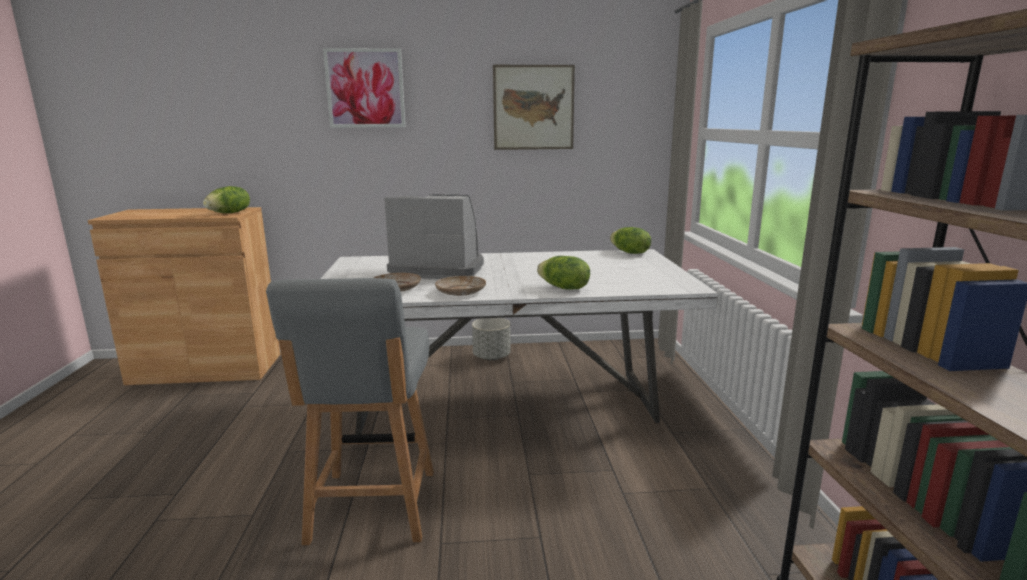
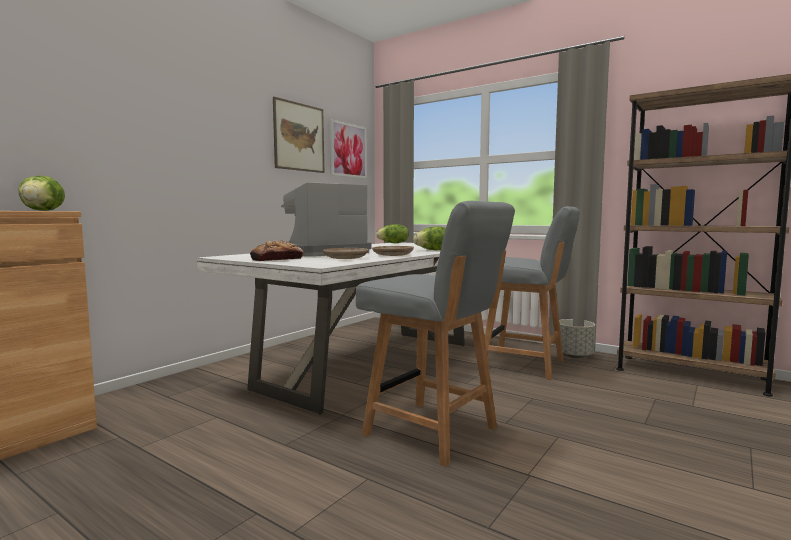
camera: 50 degrees left, 10 degrees down
picture [323,48,405,128] -> picture moved to [330,120,367,179]
grey planter [472,318,511,360] -> grey planter moved to [559,319,595,358]
none -> bread [250,240,304,261]
none -> grey chair [485,206,580,380]

